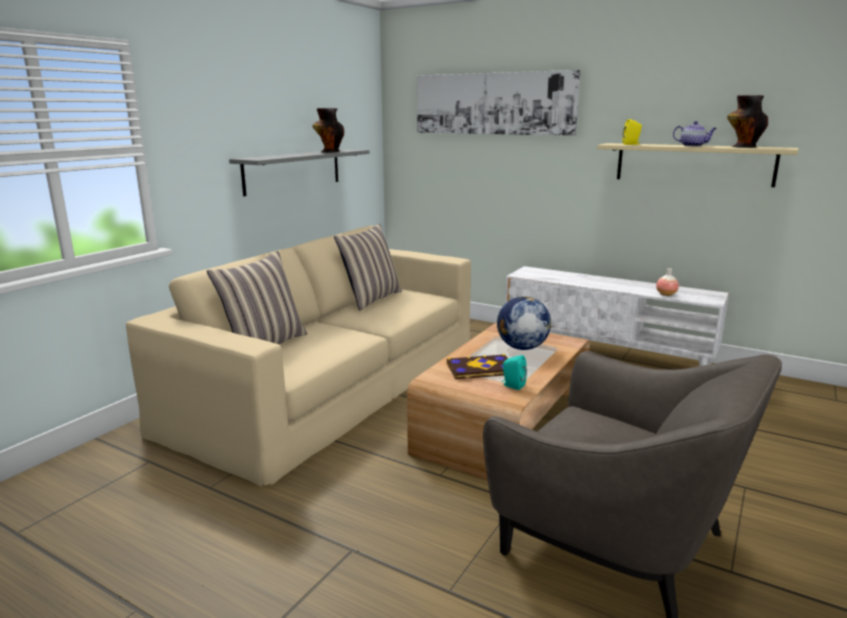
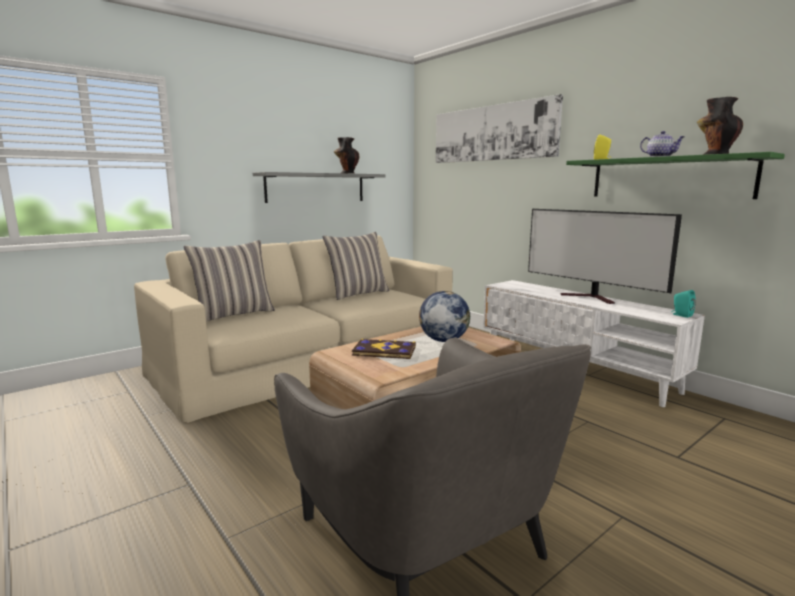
camera: 20 degrees right, 5 degrees down
turquoise speaker [502,355,527,390] -> turquoise speaker moved to [672,290,696,318]
beige shelf [597,143,799,187] -> green shelf [566,152,785,199]
vase [656,268,679,296] -> none
none -> television [528,209,682,304]

